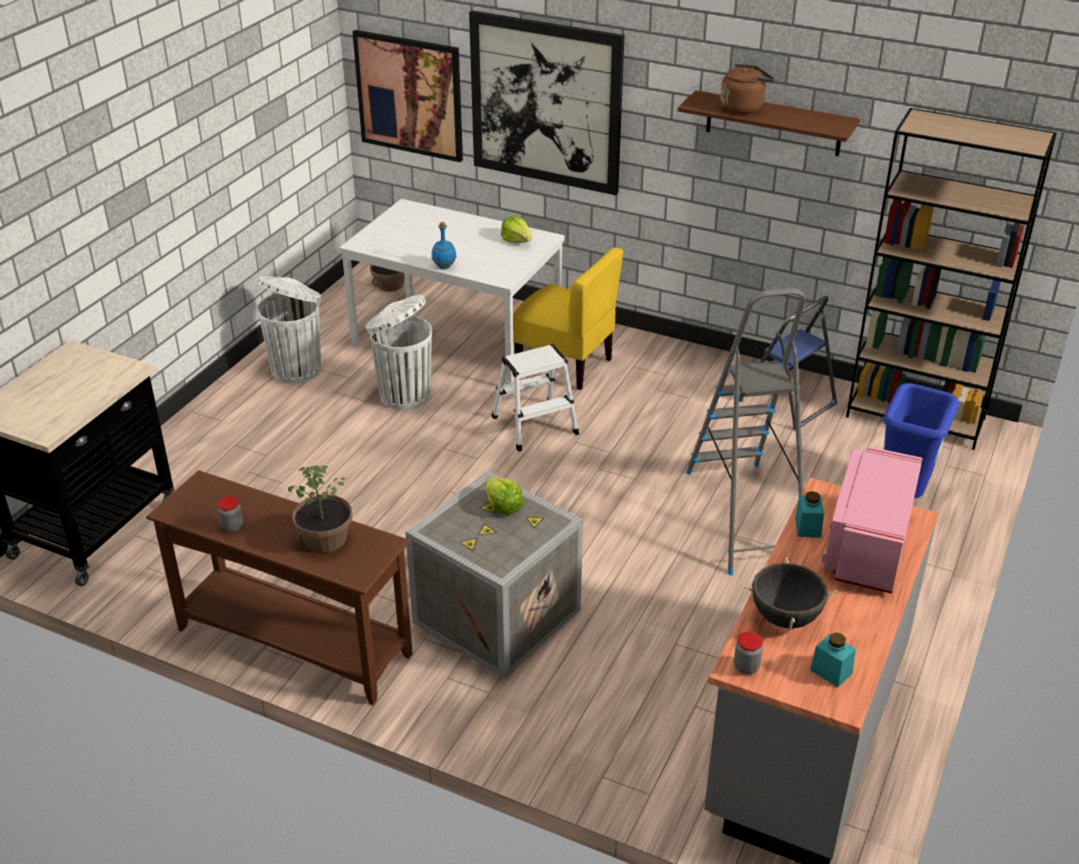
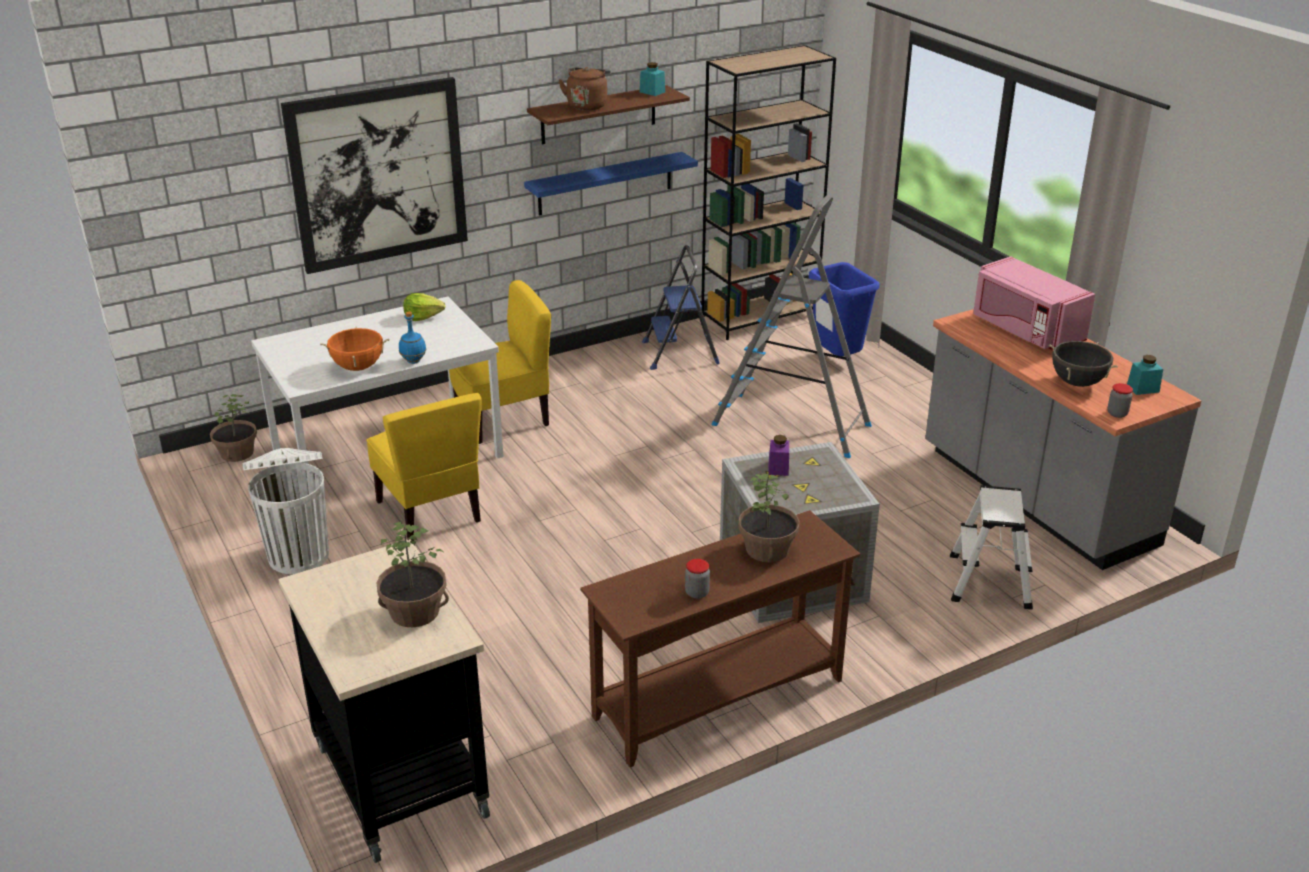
camera: 55 degrees left, 5 degrees down
picture [353,30,463,162] -> none
white trash can [365,295,432,410] -> yellow chair [366,393,482,541]
lettuce [486,477,524,515] -> purple jar [768,435,789,476]
white step ladder [491,344,579,452] -> white step ladder moved to [950,485,1033,610]
turquoise jar [795,491,824,538] -> turquoise jar moved to [640,62,665,96]
none -> orange cooking pot [320,326,389,371]
none -> potted plant [377,522,449,627]
none -> blue shelf [524,152,698,216]

